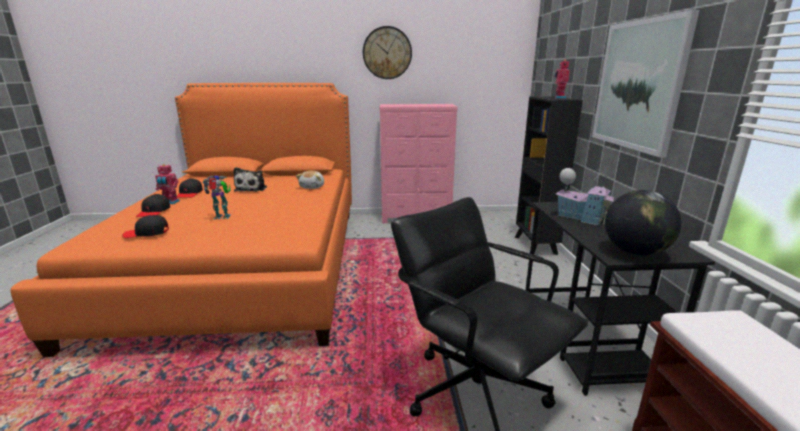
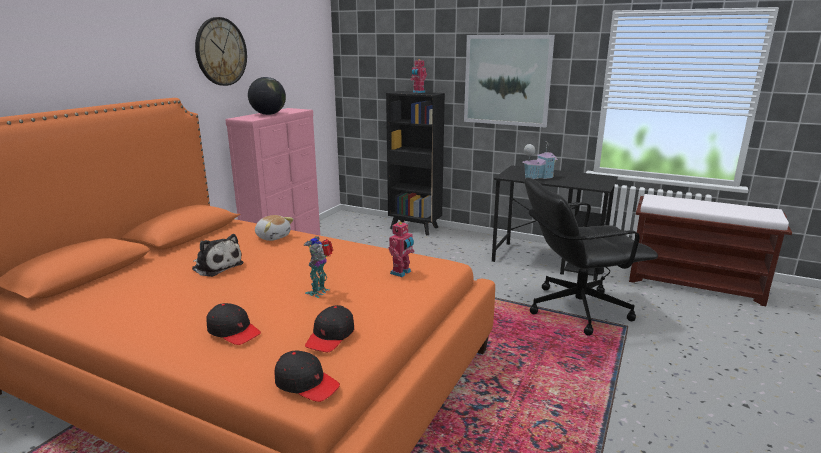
camera: 60 degrees left, 0 degrees up
toy robot [155,164,180,204] -> toy robot moved to [389,222,415,277]
black cap [177,178,203,198] -> black cap moved to [275,351,340,402]
globe [605,190,682,256] -> globe moved to [248,77,286,115]

